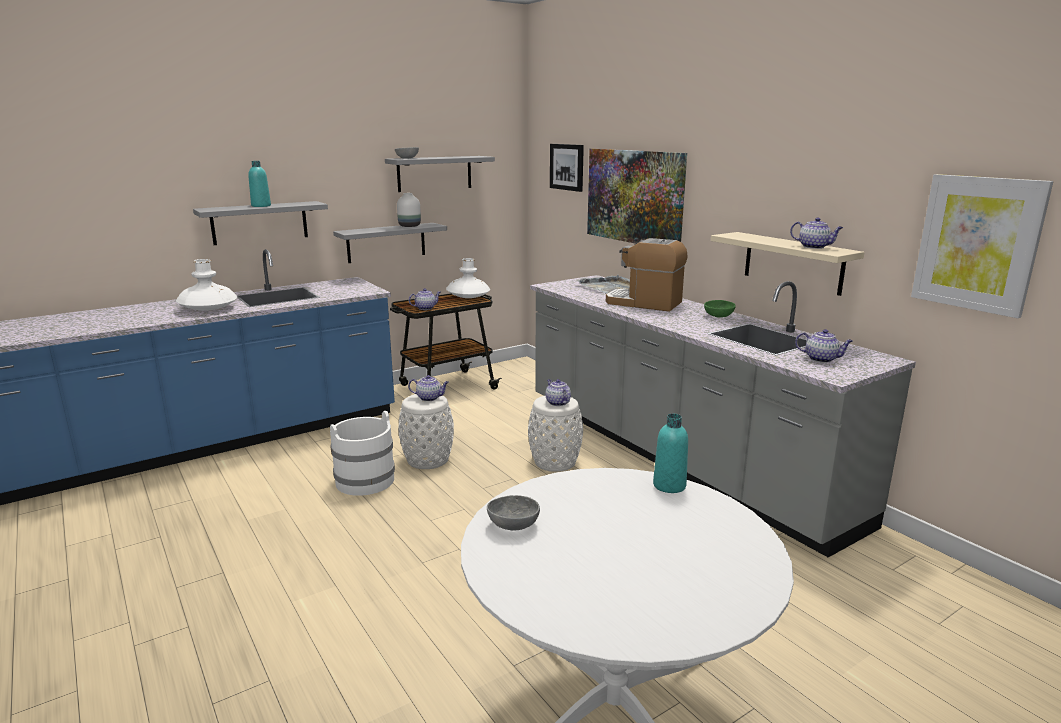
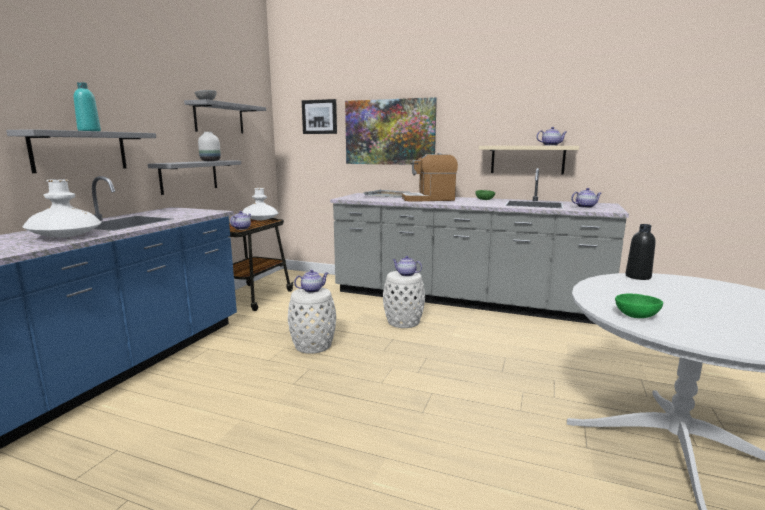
camera: 35 degrees left, 5 degrees down
white bucket [330,410,395,496] -> none
grey bowl [487,495,540,530] -> green bowl [615,293,663,318]
turquoise bottle [653,414,688,493] -> black bottle [625,224,656,280]
picture [911,174,1053,318] -> none

